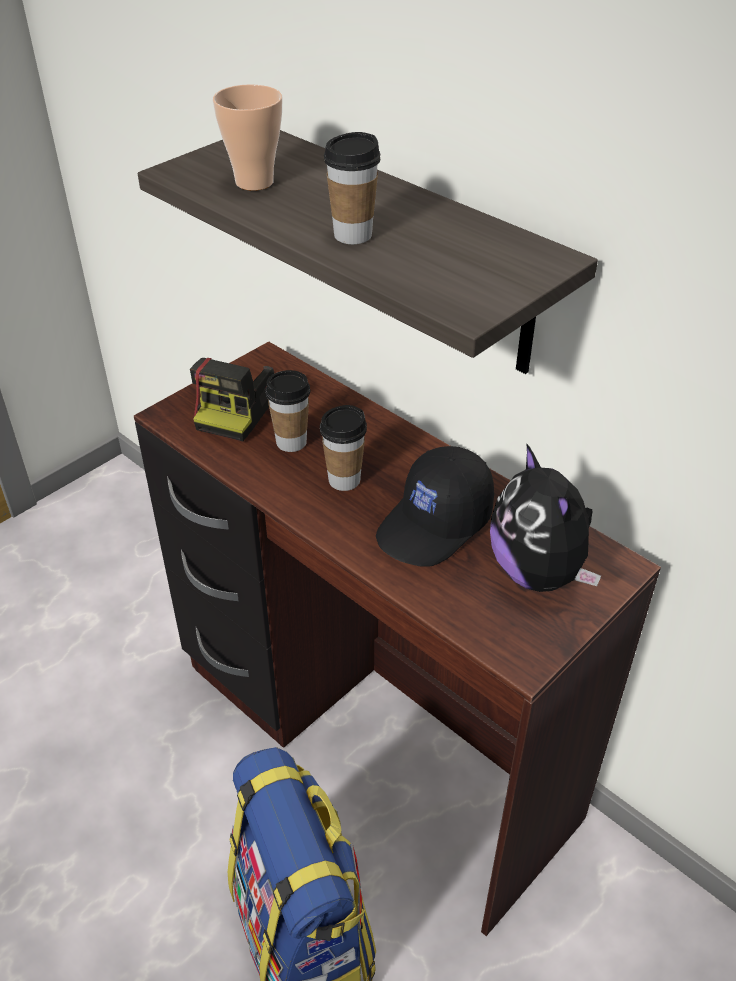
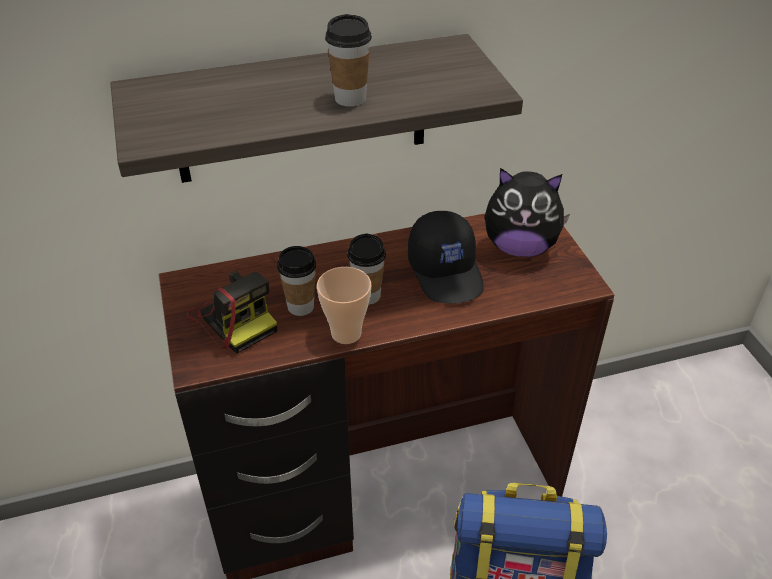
camera: 60 degrees left, 0 degrees up
cup [213,84,282,191] -> cup moved to [317,267,371,344]

